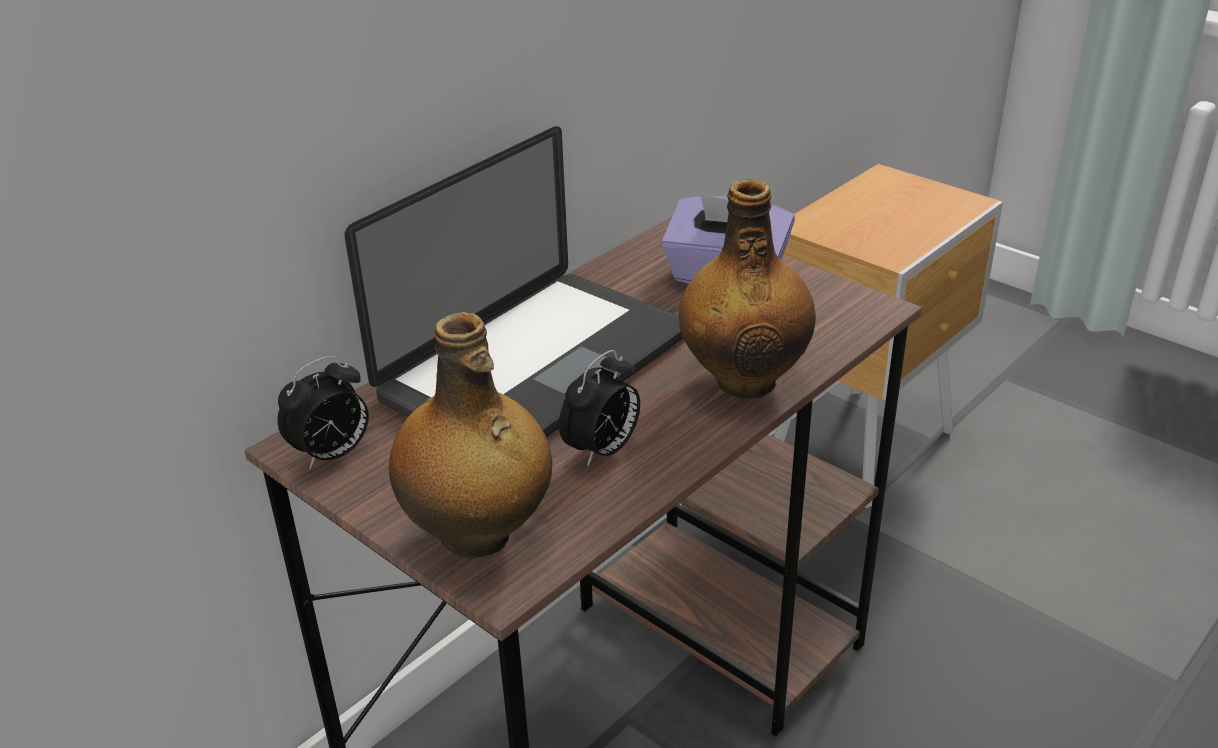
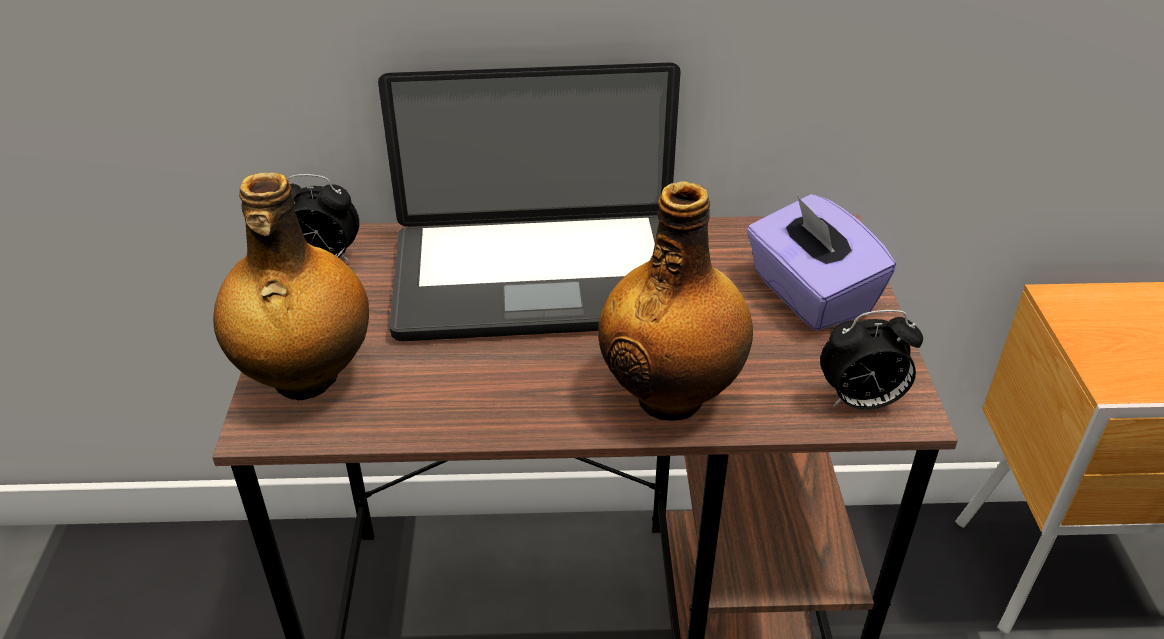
camera: 45 degrees right, 5 degrees up
alarm clock [559,350,640,467] -> alarm clock moved to [820,310,923,410]

